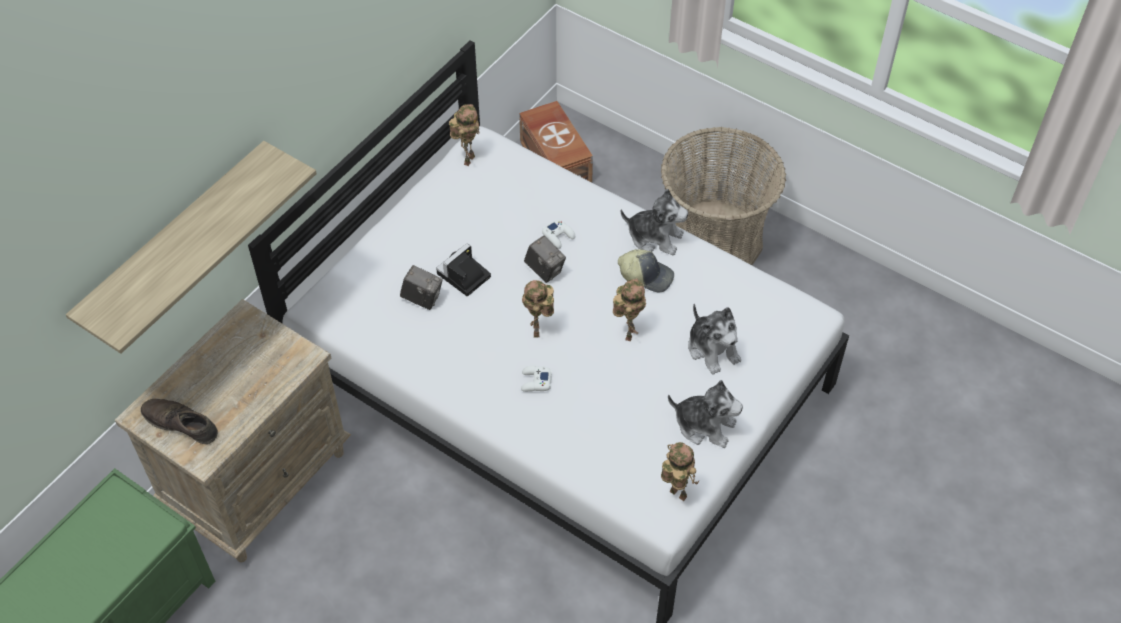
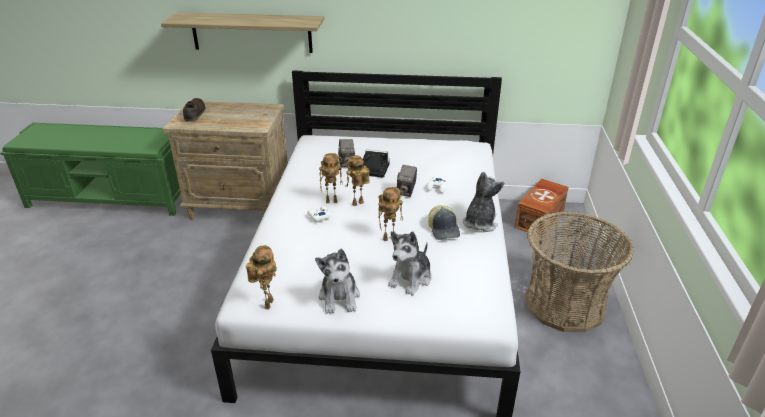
camera: 60 degrees right, 20 degrees down
toy robot [449,104,479,166] -> toy robot moved to [319,153,343,203]
plush toy [621,189,688,256] -> plush toy turned 150 degrees counterclockwise [463,172,504,232]

